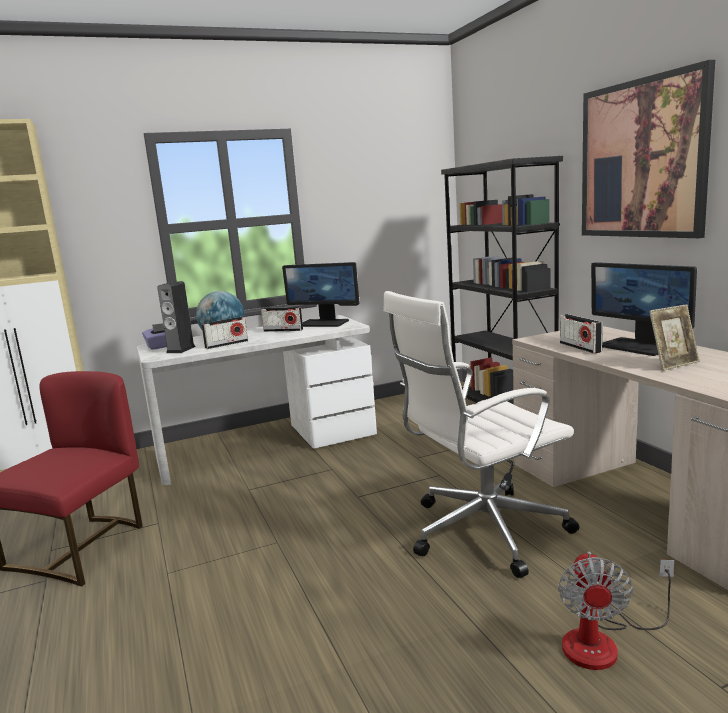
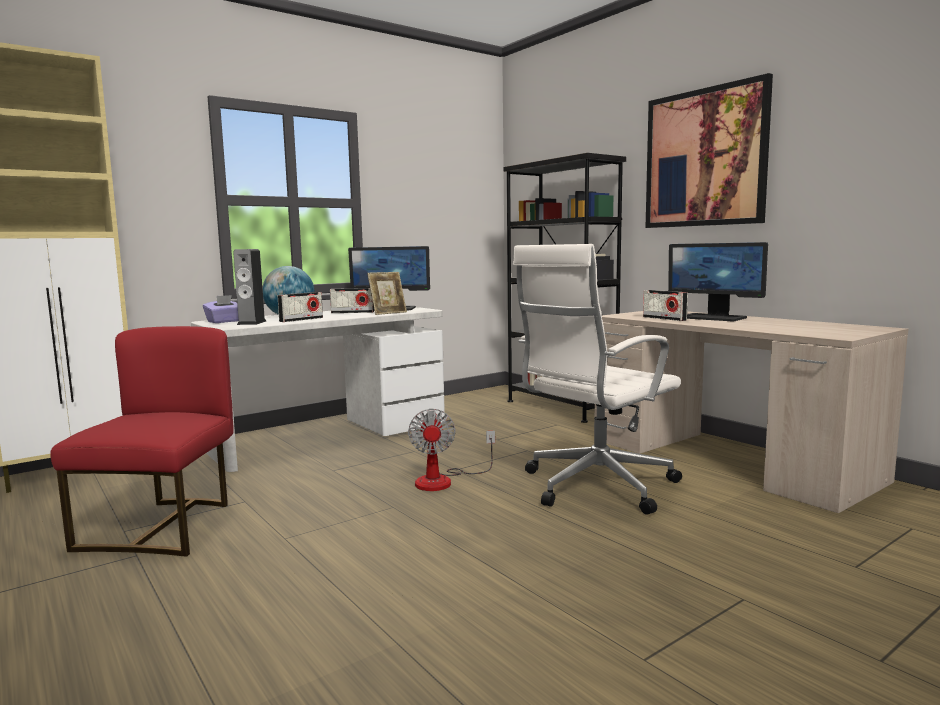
camera: 15 degrees left, 5 degrees down
fan [558,552,674,670] -> fan moved to [408,409,495,491]
picture frame [649,304,700,371] -> picture frame moved to [367,272,407,315]

